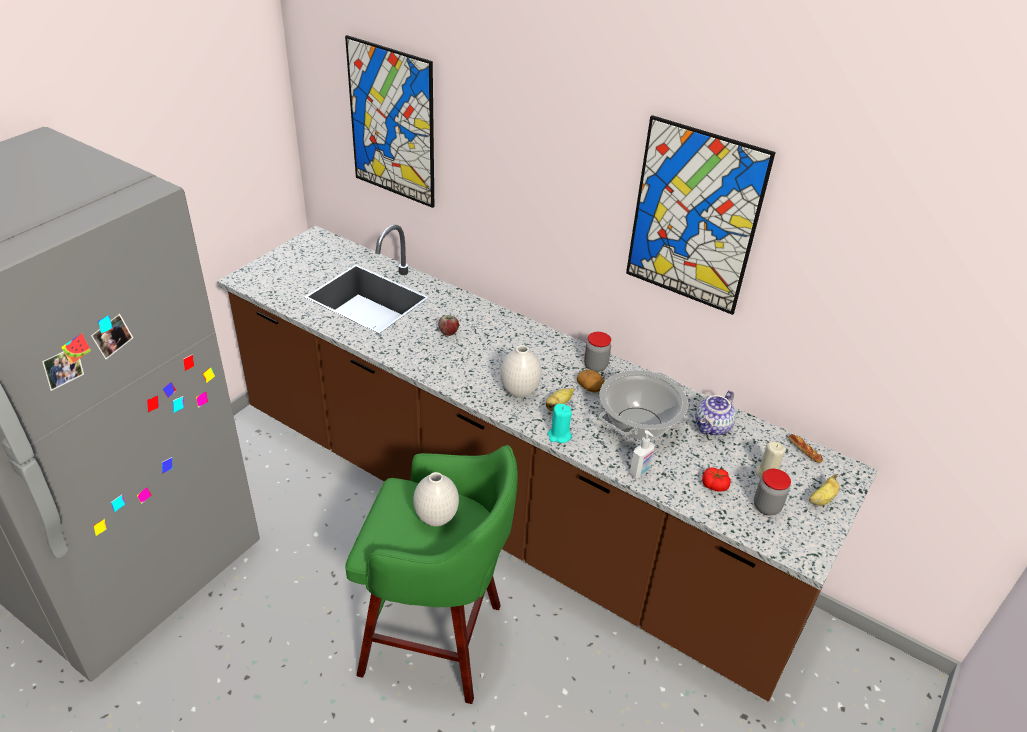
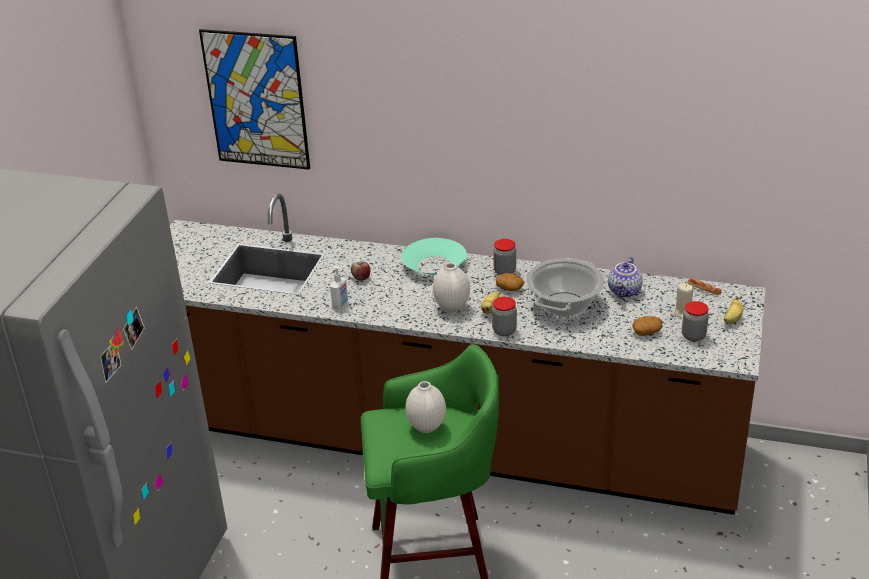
camera: 15 degrees left, 5 degrees down
turquoise candle [548,404,572,443] -> jar [492,297,517,336]
picture [626,115,776,315] -> none
soap dispenser [629,430,655,478] -> soap dispenser moved to [330,266,348,309]
tomato [702,467,731,492] -> potato [632,316,662,336]
none -> turquoise bowl [402,238,467,275]

